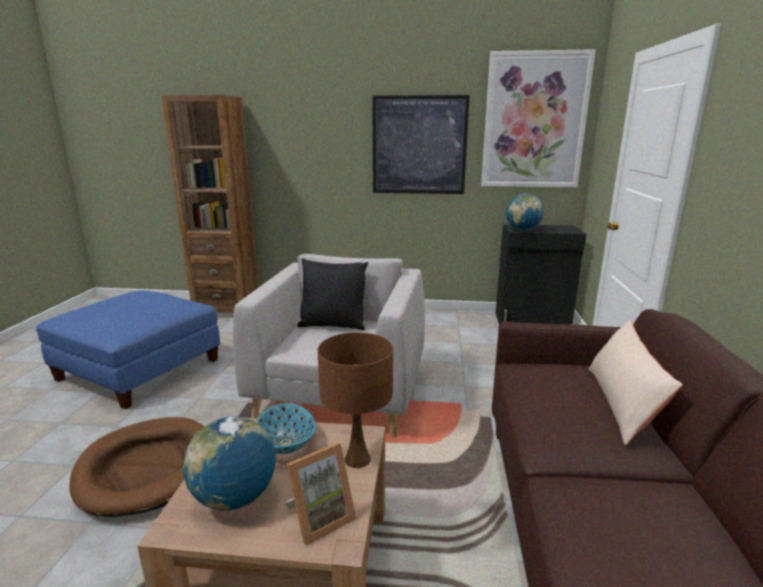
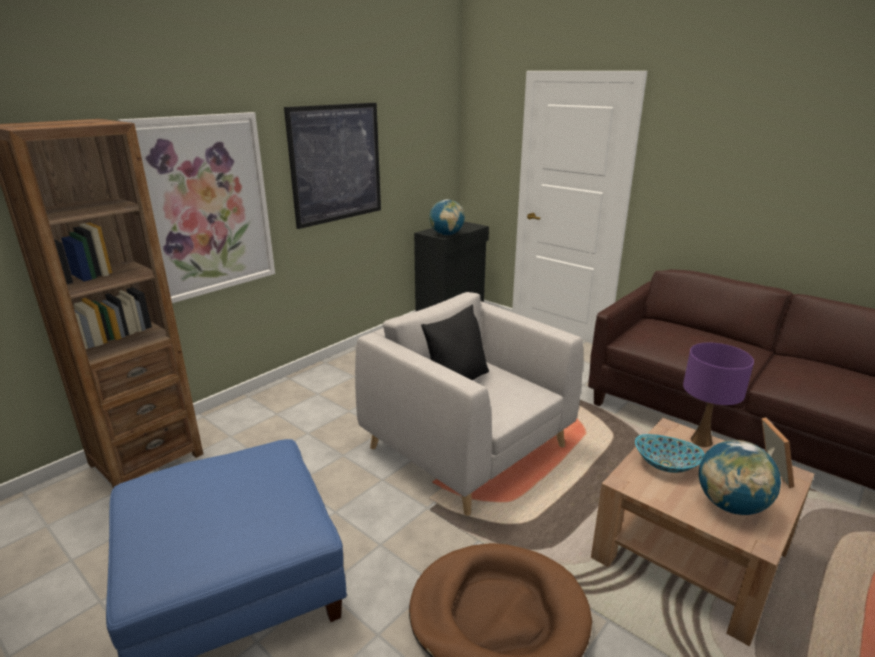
camera: 55 degrees left, 5 degrees up
brown table lamp [317,332,393,468] -> purple table lamp [683,342,754,447]
picture [481,49,596,187] -> picture moved to [118,112,275,303]
beige pillow [589,320,683,445] -> none

